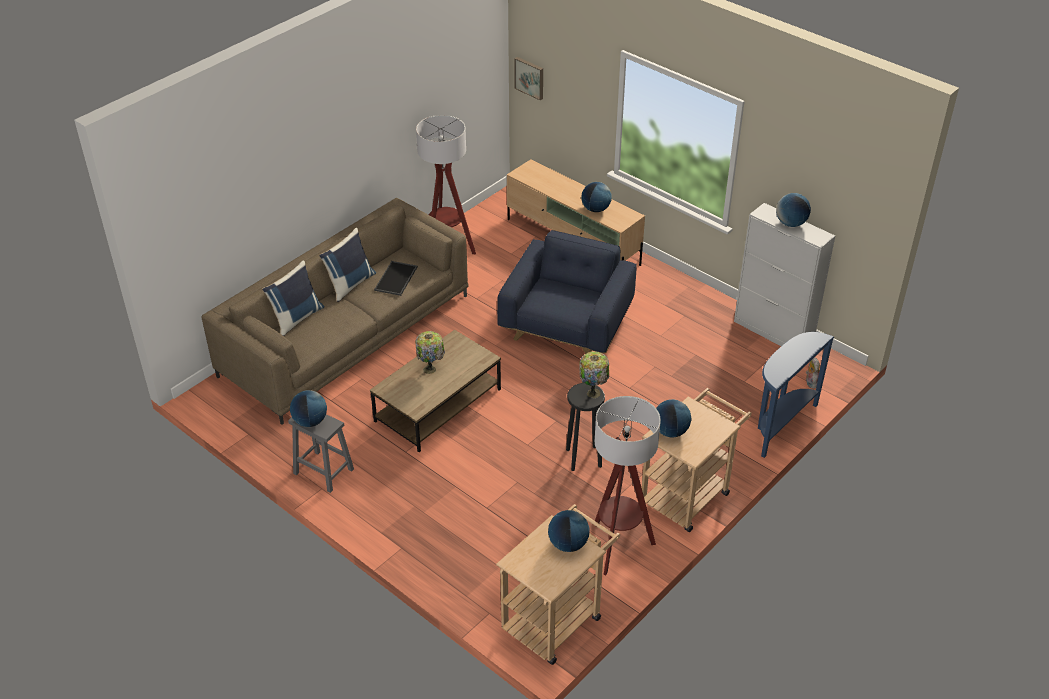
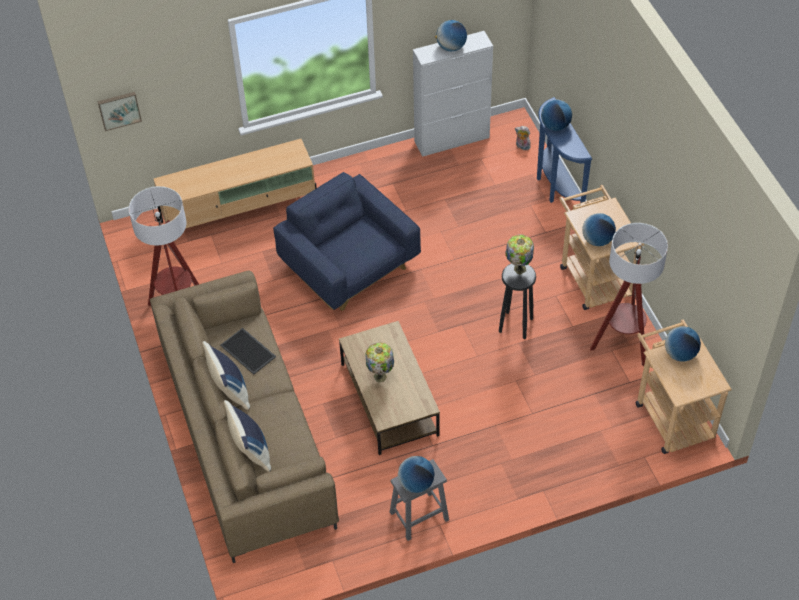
camera: 60 degrees left, 10 degrees up
globe [582,182,612,212] -> globe moved to [541,100,572,131]

